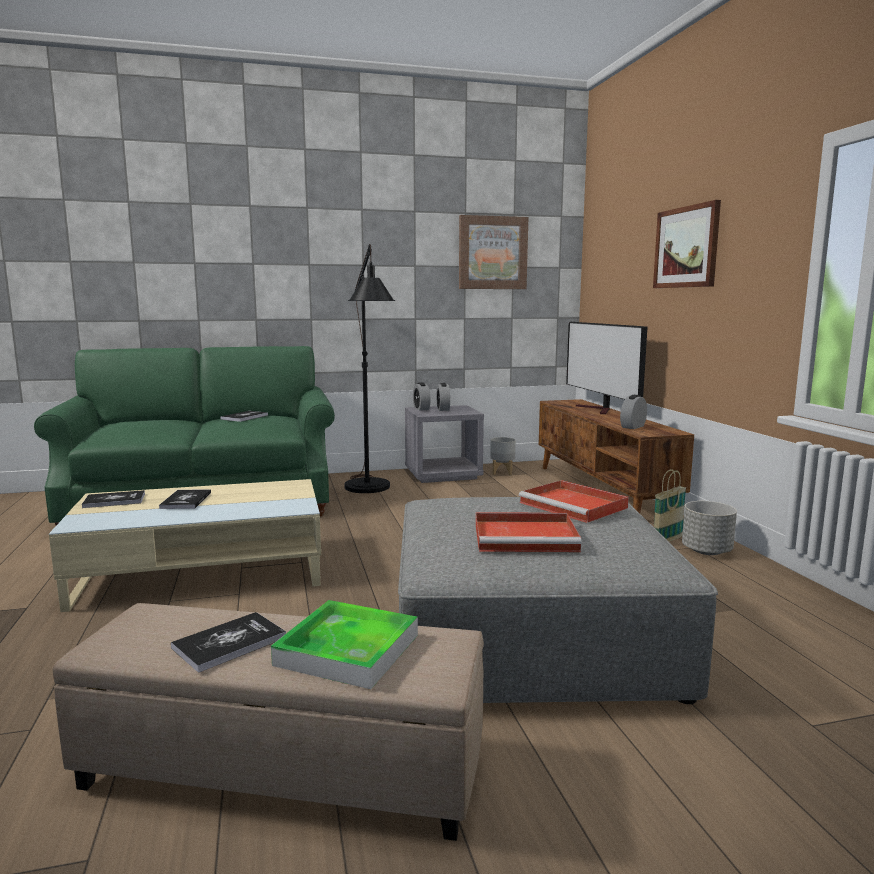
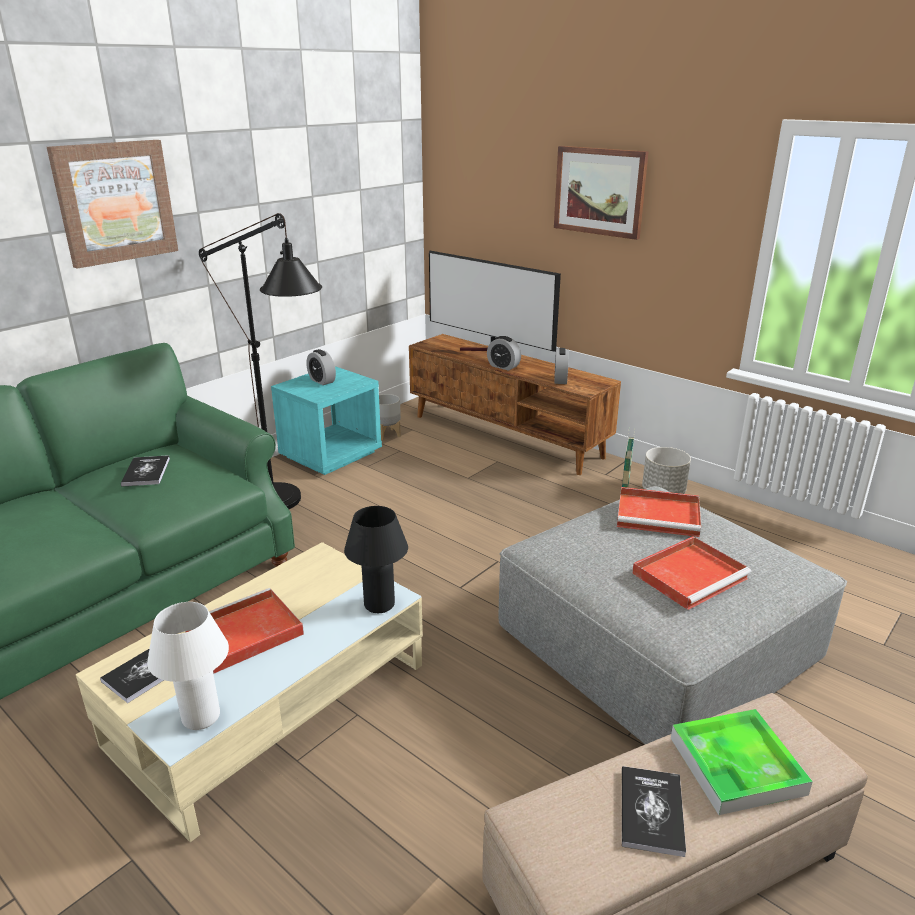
camera: 35 degrees left, 15 degrees up
book [159,489,211,509] -> red tray [185,588,304,674]
grey nightstand [405,405,484,483] -> turquoise nightstand [271,366,382,475]
alarm clock [413,382,430,411] -> alarm clock moved to [487,336,521,371]
picture [459,215,528,289] -> picture moved to [47,140,178,269]
none -> white table lamp [147,602,229,730]
none -> black table lamp [344,506,408,613]

